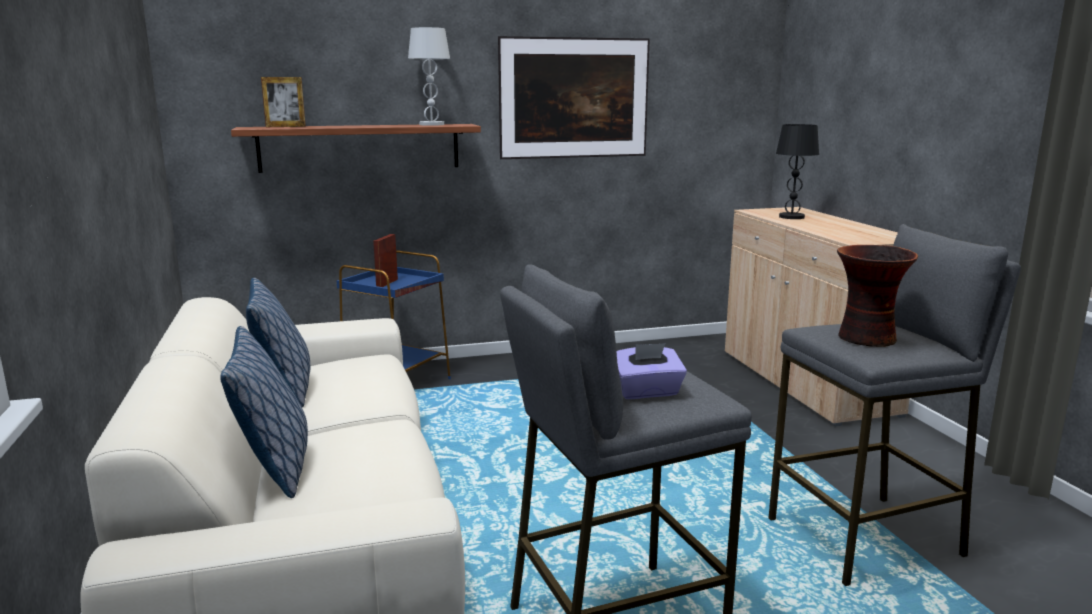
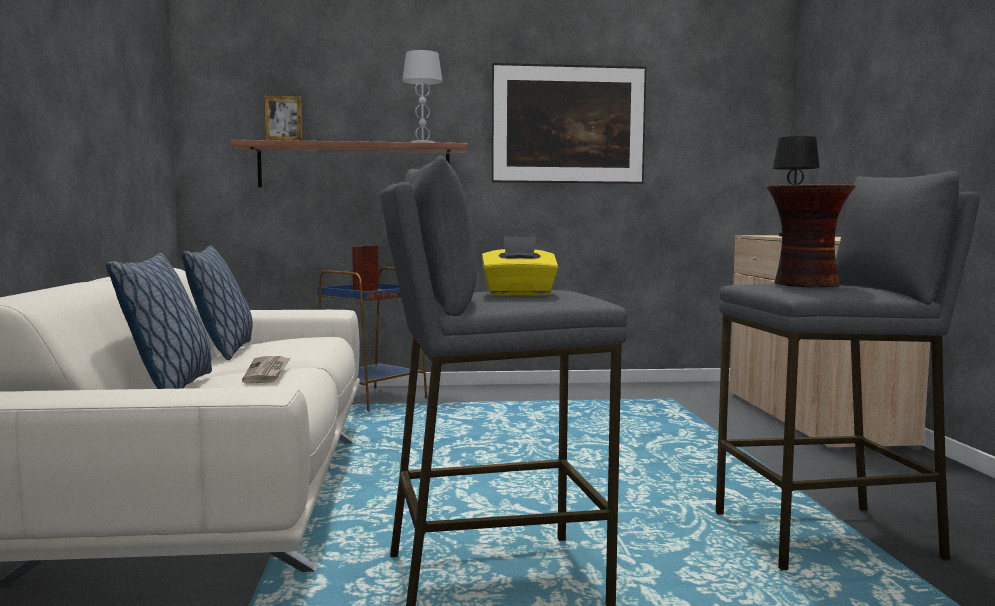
camera: 10 degrees right, 10 degrees down
purple tissue box [616,343,687,399] -> yellow tissue box [482,236,558,296]
none -> newspaper [242,356,290,383]

